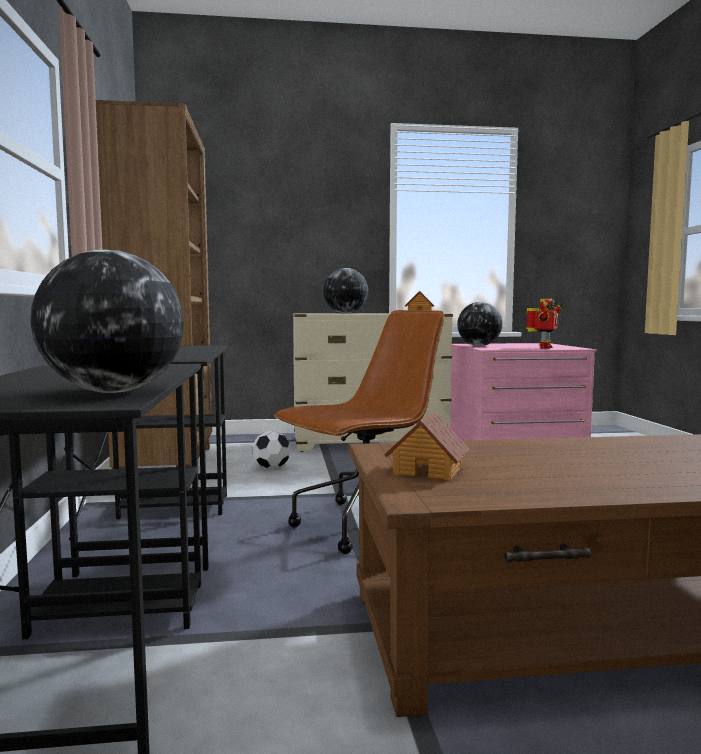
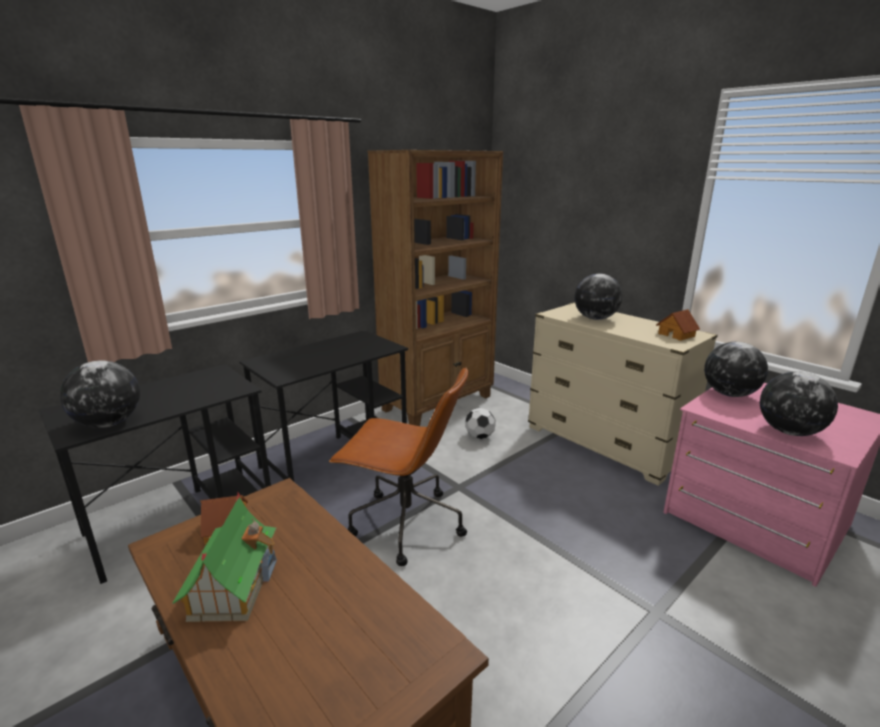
camera: 55 degrees right, 15 degrees up
toy robot [526,299,563,349] -> globe [760,371,838,436]
none -> toy house [172,492,277,622]

